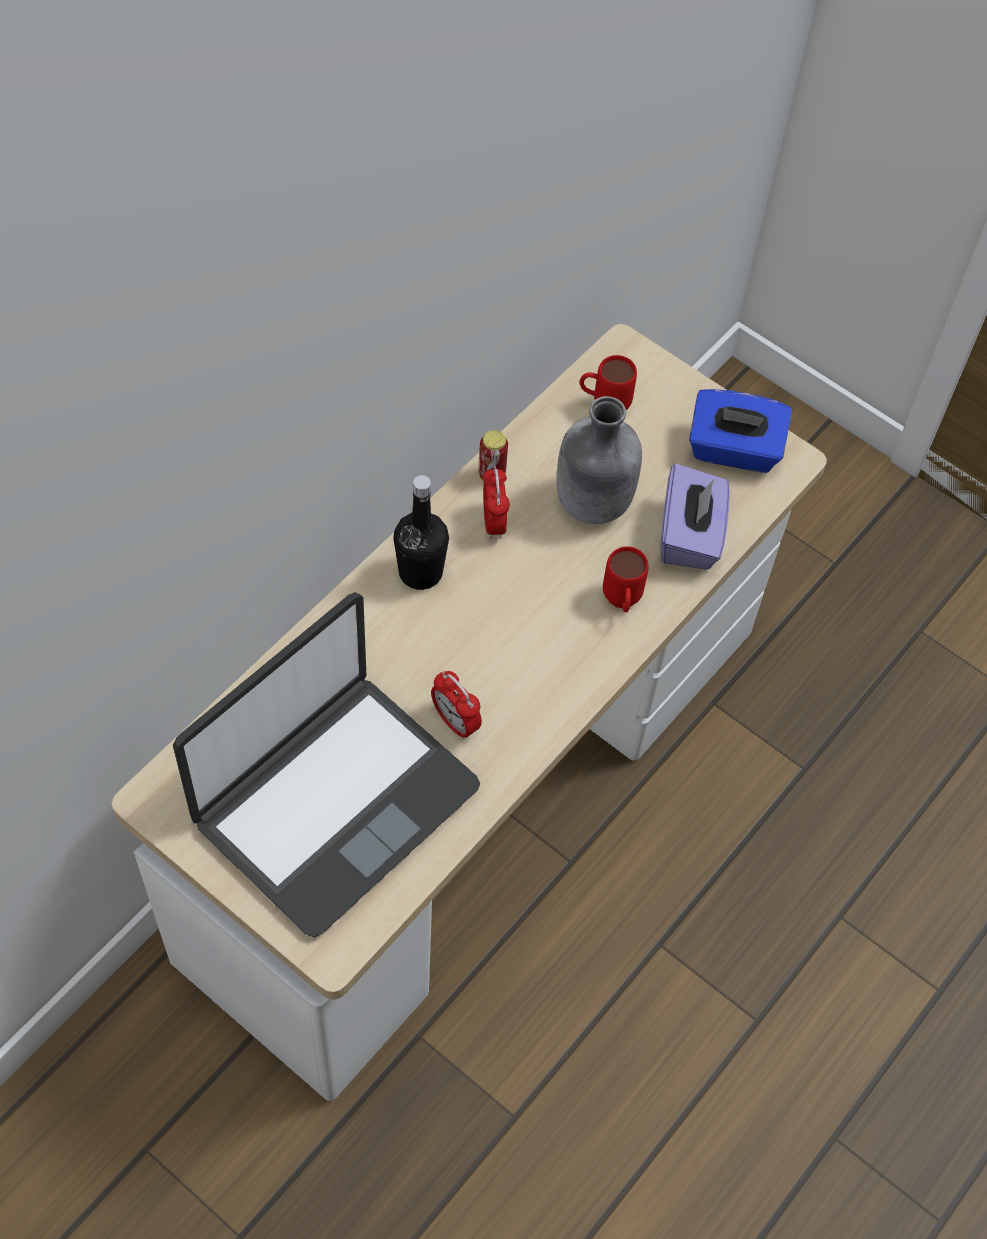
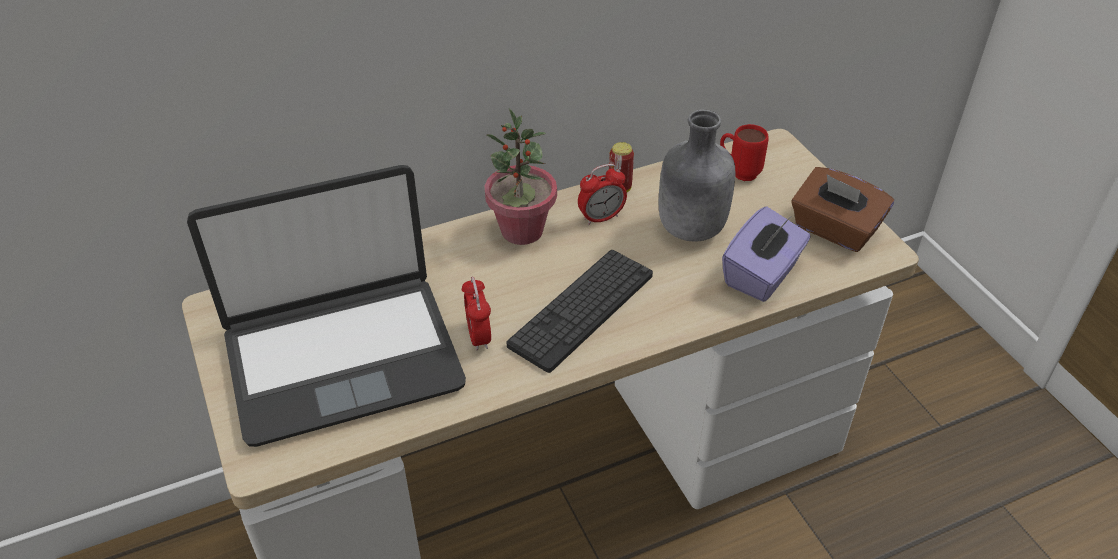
camera: 30 degrees right, 15 degrees down
black bottle [394,475,449,590] -> potted plant [485,108,557,245]
alarm clock [483,466,510,539] -> alarm clock turned 45 degrees clockwise [578,164,627,225]
red mug [603,546,649,613] -> none
blue tissue box [689,389,792,473] -> brown tissue box [792,167,894,252]
none -> keyboard [507,250,653,373]

